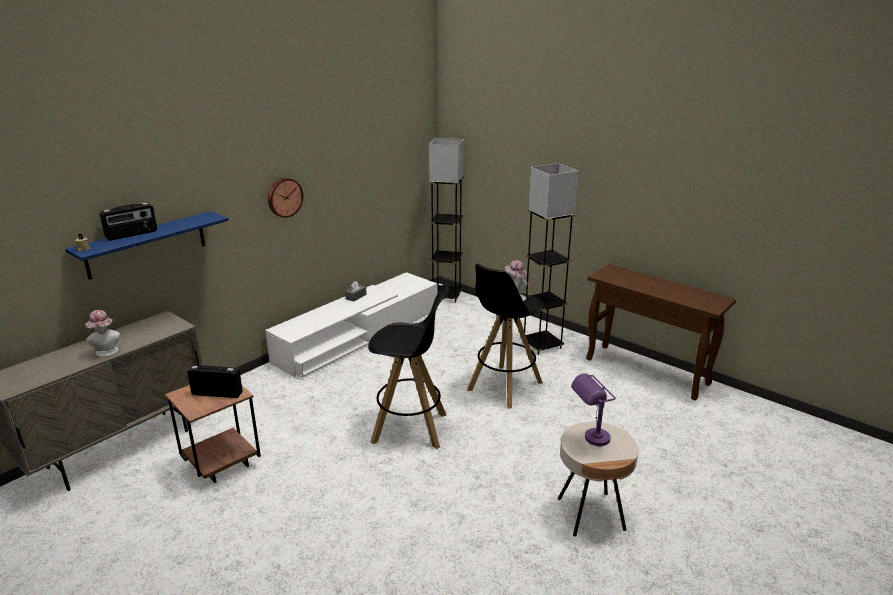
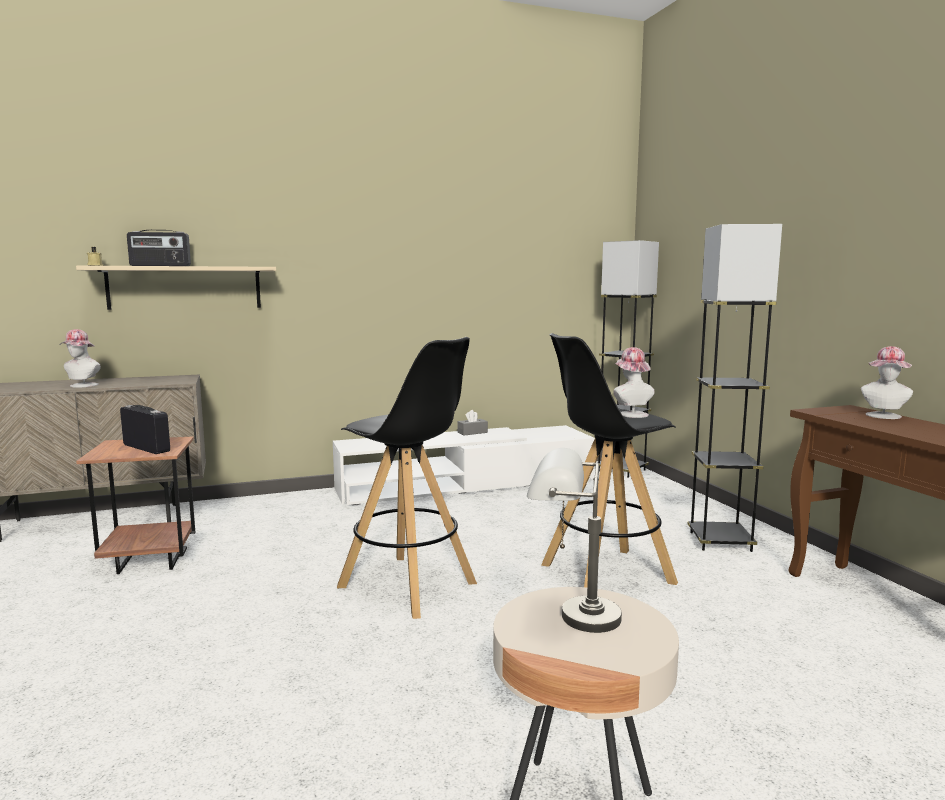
camera: 30 degrees right, 15 degrees down
blue shelf [65,211,229,280] -> beige shelf [76,266,276,310]
wall clock [268,178,303,218] -> none
purple table lamp [571,373,616,446] -> grey table lamp [527,448,622,633]
none -> hat [861,346,913,419]

